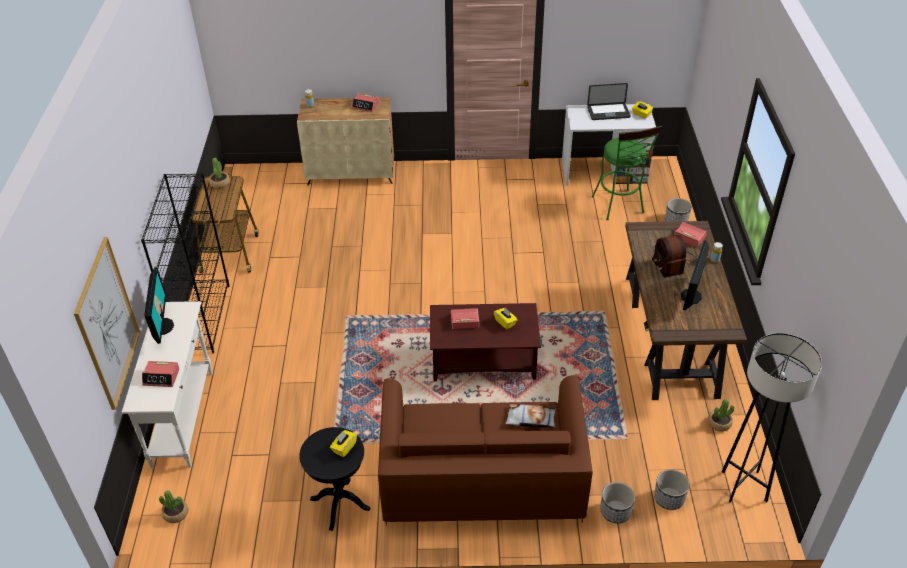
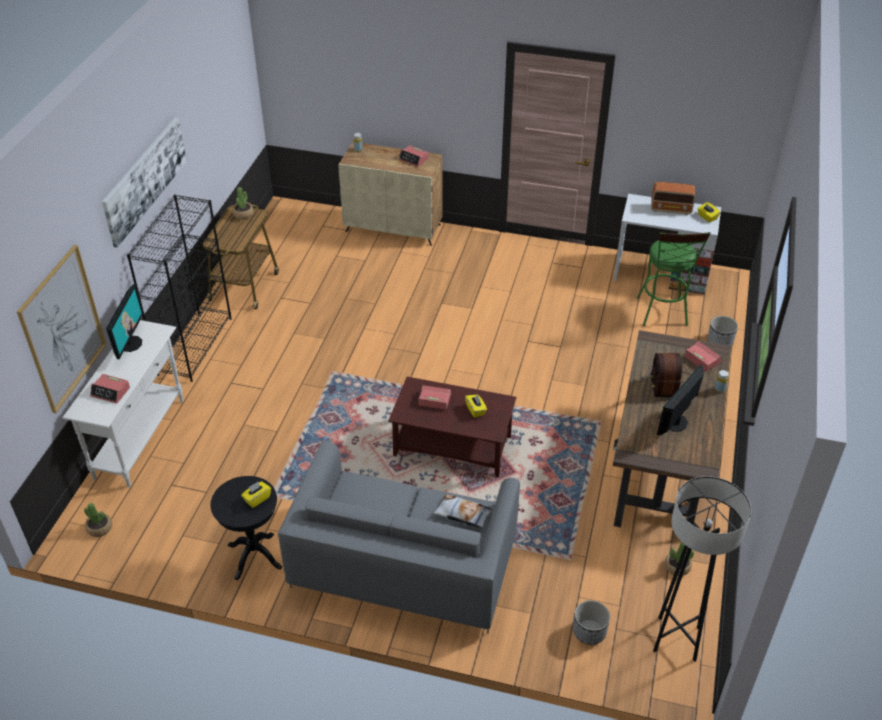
camera: 15 degrees right, 0 degrees up
brown sofa [378,375,593,526] -> grey sofa [278,440,520,634]
laptop [587,83,631,120] -> radio [651,182,695,215]
planter [600,482,635,523] -> none
none -> picture [102,118,187,248]

